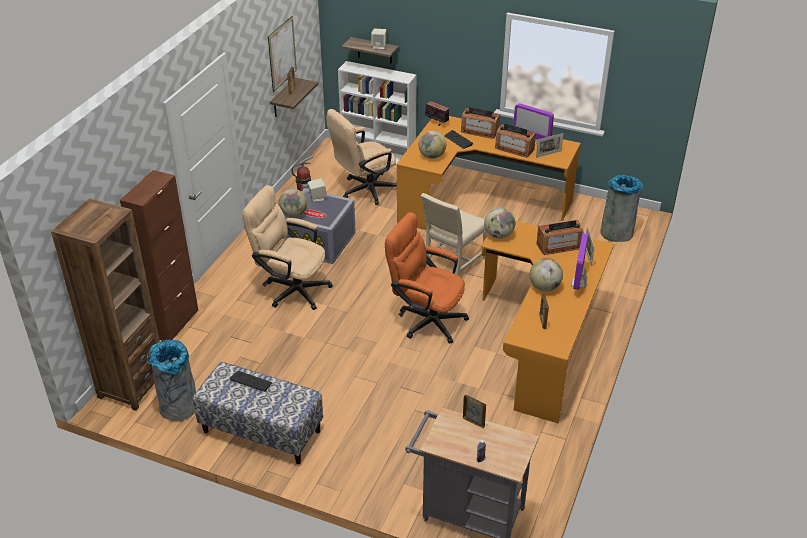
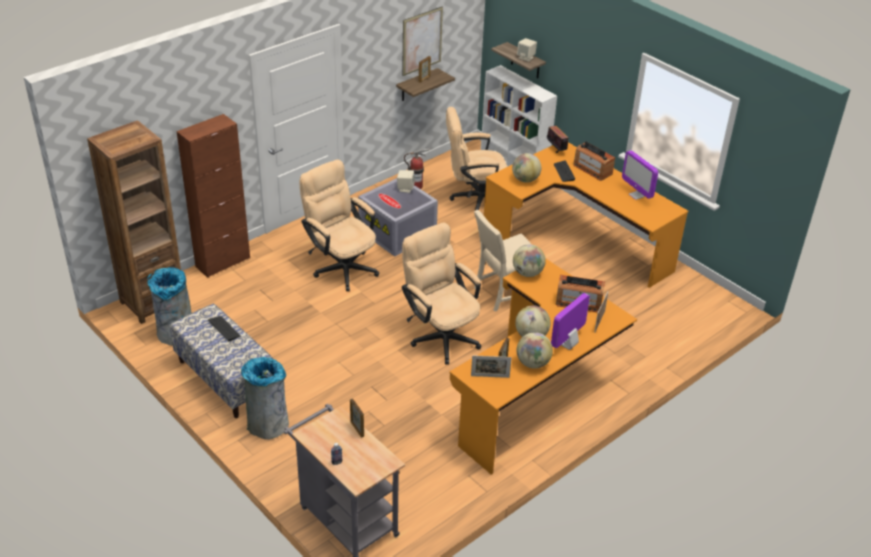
camera: 25 degrees right, 0 degrees up
globe [278,189,307,217] -> globe moved to [517,332,553,369]
orange office chair [385,212,469,343] -> beige office chair [402,222,481,365]
radio [495,124,536,158] -> none
picture frame [536,133,563,158] -> picture frame moved to [471,355,512,378]
grey trash can [600,175,644,242] -> grey trash can moved to [241,357,289,439]

